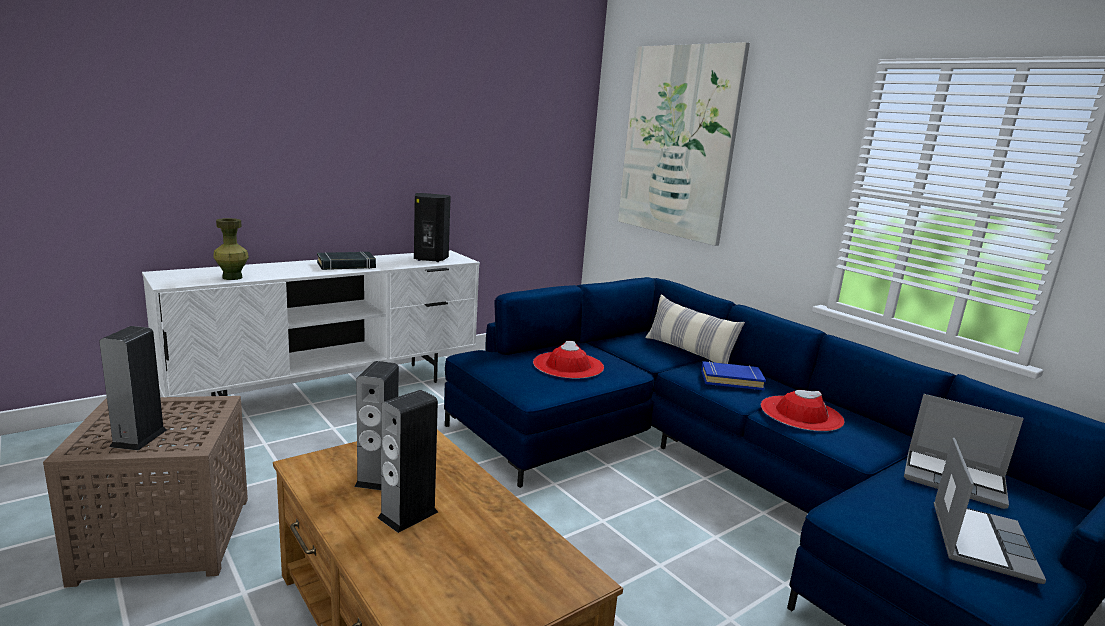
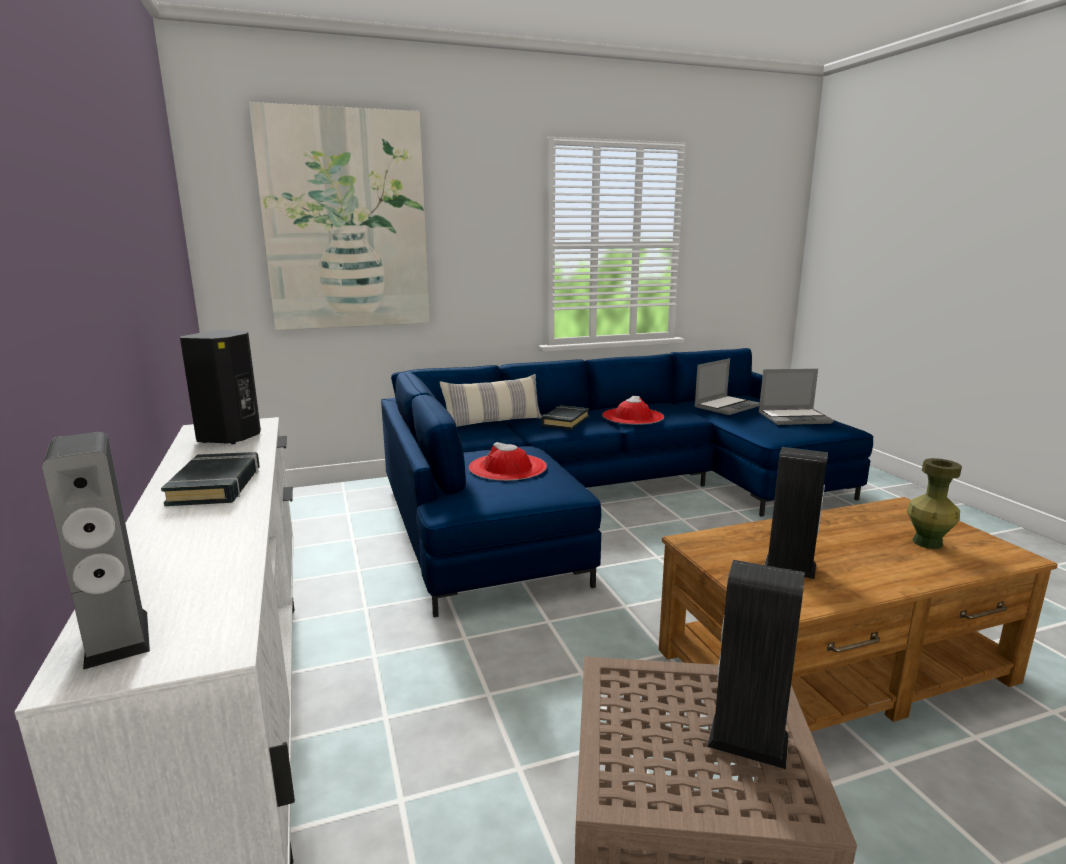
camera: 70 degrees left, 0 degrees up
green vase [213,218,249,280] -> green vase moved to [907,458,962,549]
speaker [377,390,438,533] -> speaker moved to [42,432,150,670]
blue book [701,361,766,390] -> black book [541,405,589,430]
laptop [934,438,1046,584] -> laptop turned 135 degrees clockwise [759,369,834,425]

